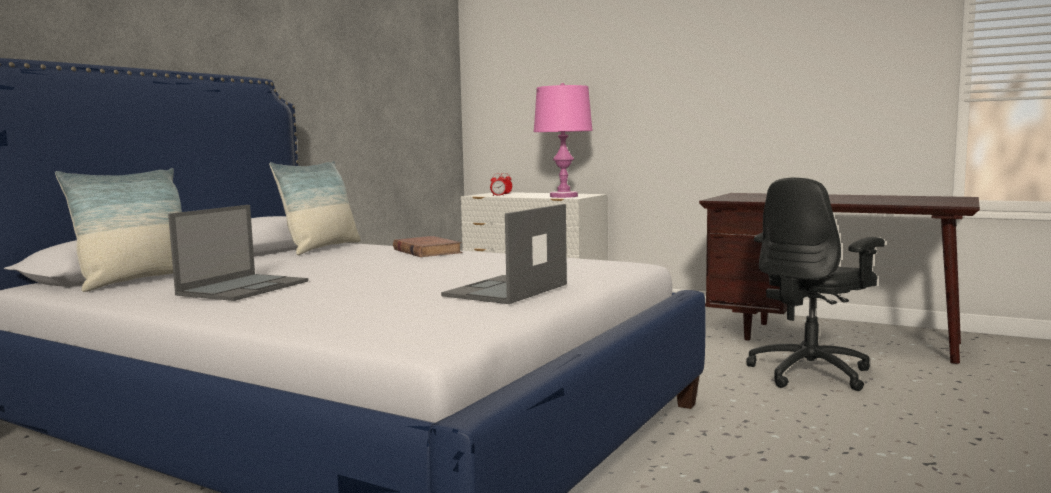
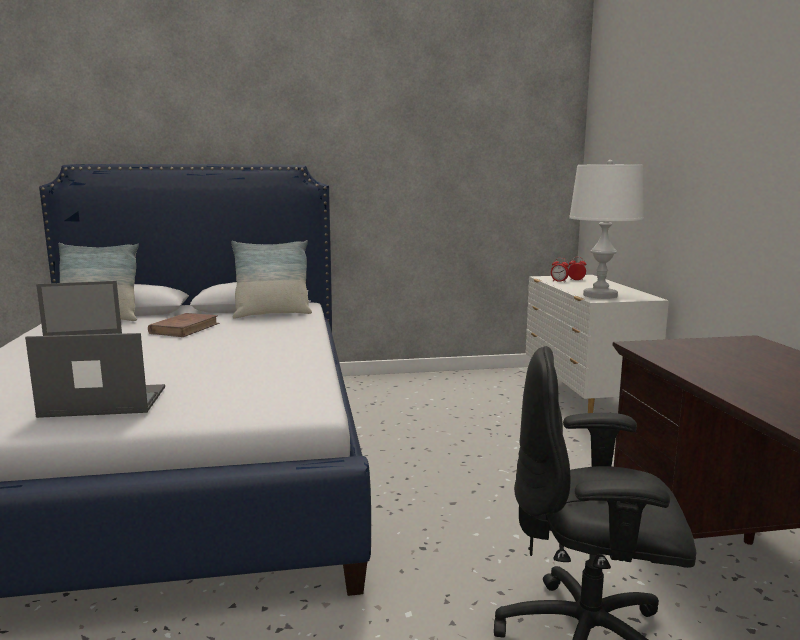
camera: 50 degrees right, 5 degrees up
brown book [393,236,462,257] -> brown book moved to [148,313,220,337]
pink table lamp [534,83,593,198] -> white table lamp [569,160,644,299]

